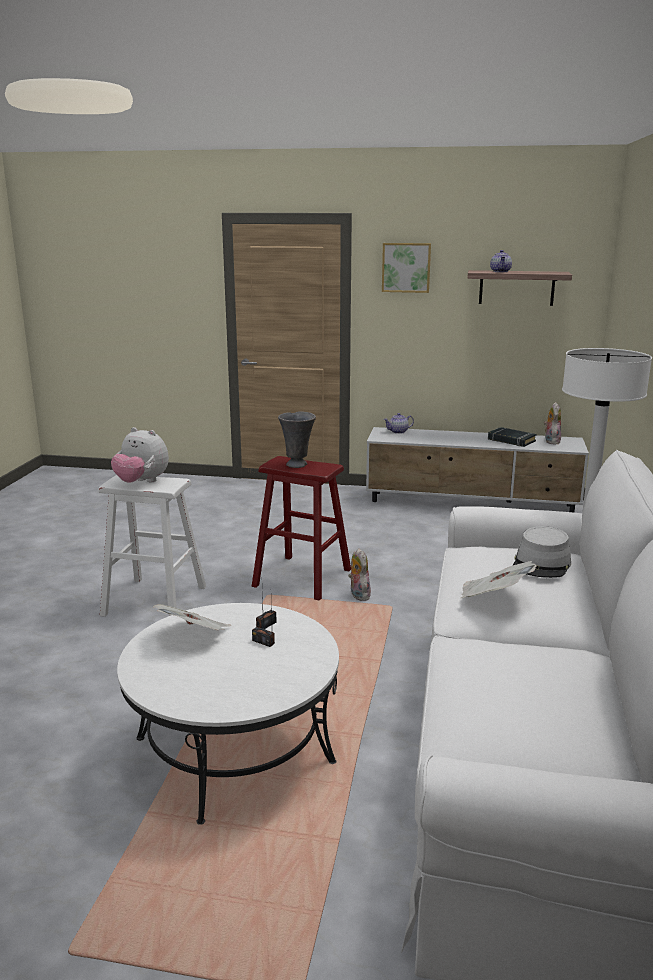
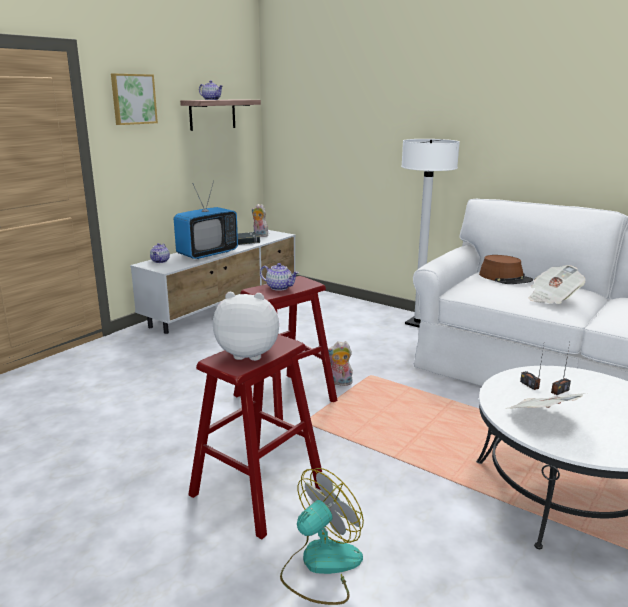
camera: 65 degrees left, 0 degrees up
white stool [98,475,206,617] -> red stool [188,334,322,540]
plush toy [111,427,169,483] -> plush toy turned 135 degrees counterclockwise [213,292,279,361]
grey vase [278,411,316,468] -> teapot [260,263,299,291]
grey hat [513,526,571,578] -> brown hat [479,255,533,284]
none -> television [174,181,238,259]
none -> fan [280,468,364,605]

